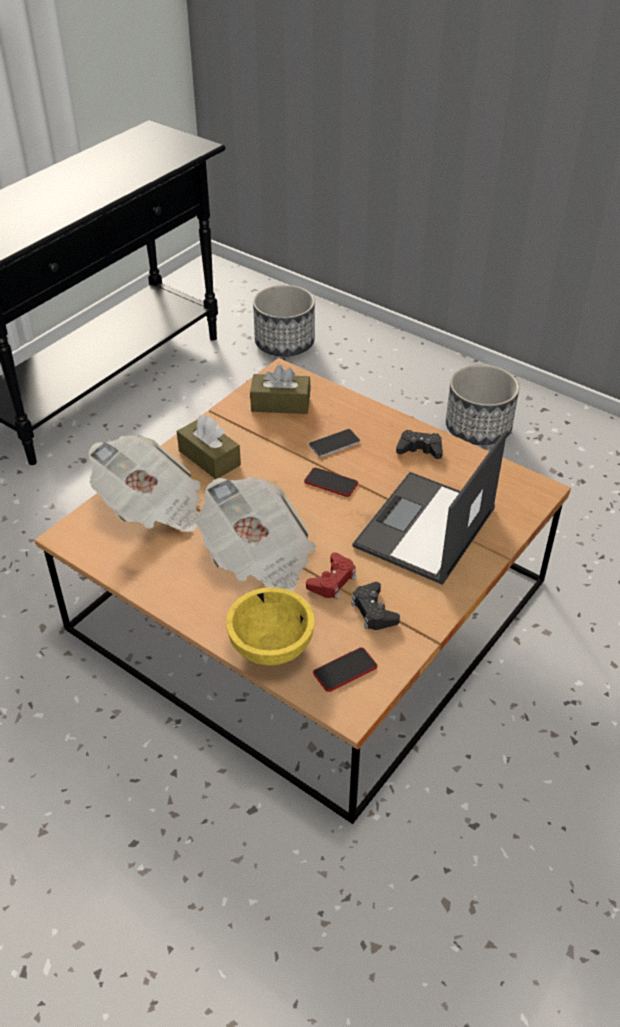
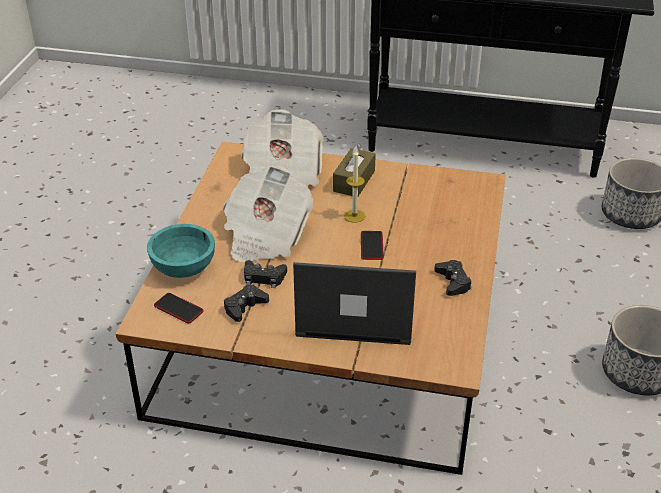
camera: 65 degrees right, 5 degrees down
yellow bowl [226,587,315,666] -> turquoise bowl [147,224,215,278]
brown tissue box [250,365,311,414] -> none
red game controller [306,553,356,599] -> black game controller [244,260,287,288]
phone [309,429,360,457] -> none
none -> candle [344,150,365,223]

